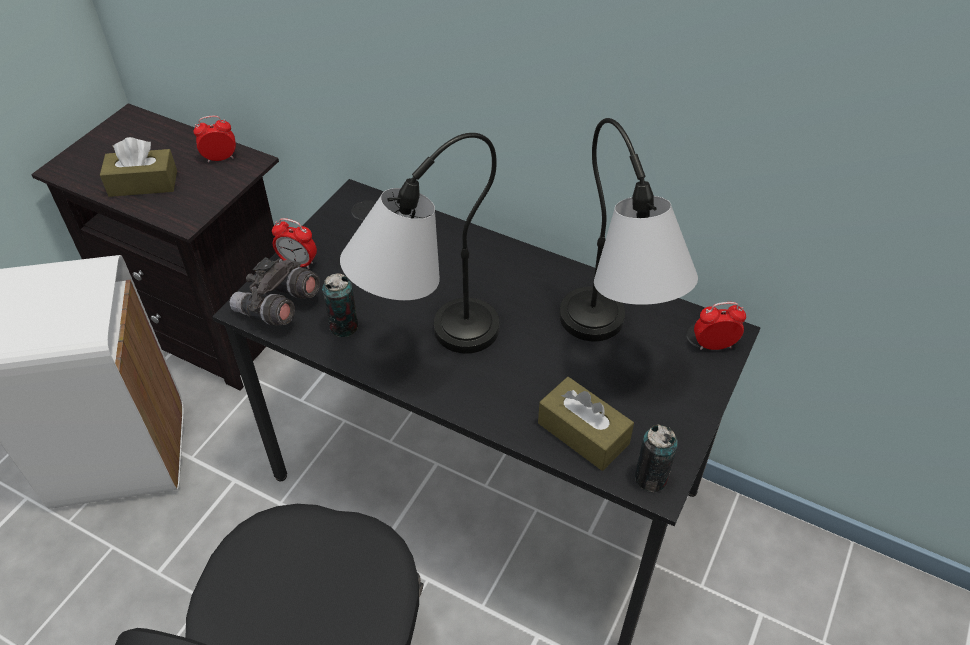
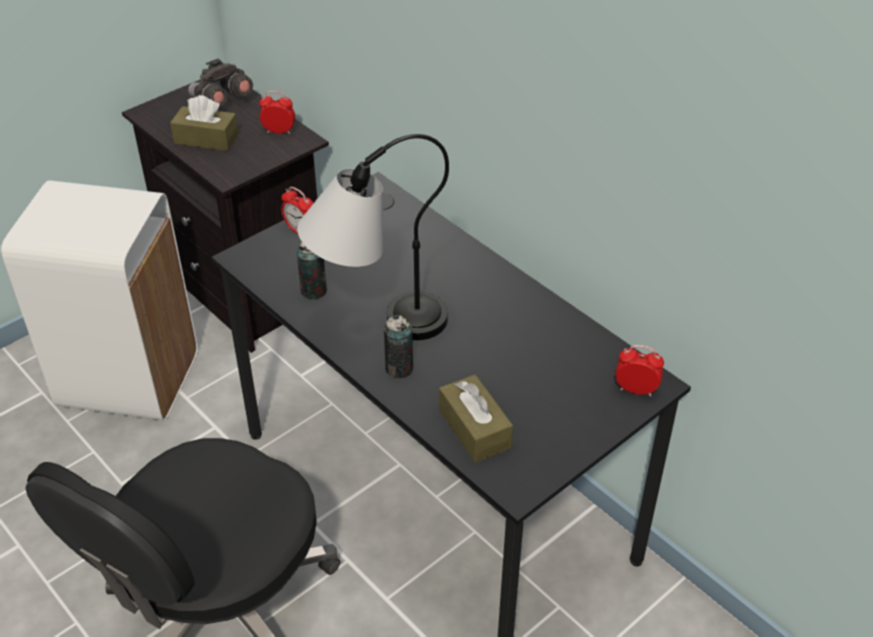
camera: 20 degrees right, 5 degrees down
grey binoculars [230,257,320,326] -> grey binoculars moved to [188,59,253,107]
table lamp [559,118,698,342] -> none
can [635,424,678,492] -> can moved to [384,315,413,379]

